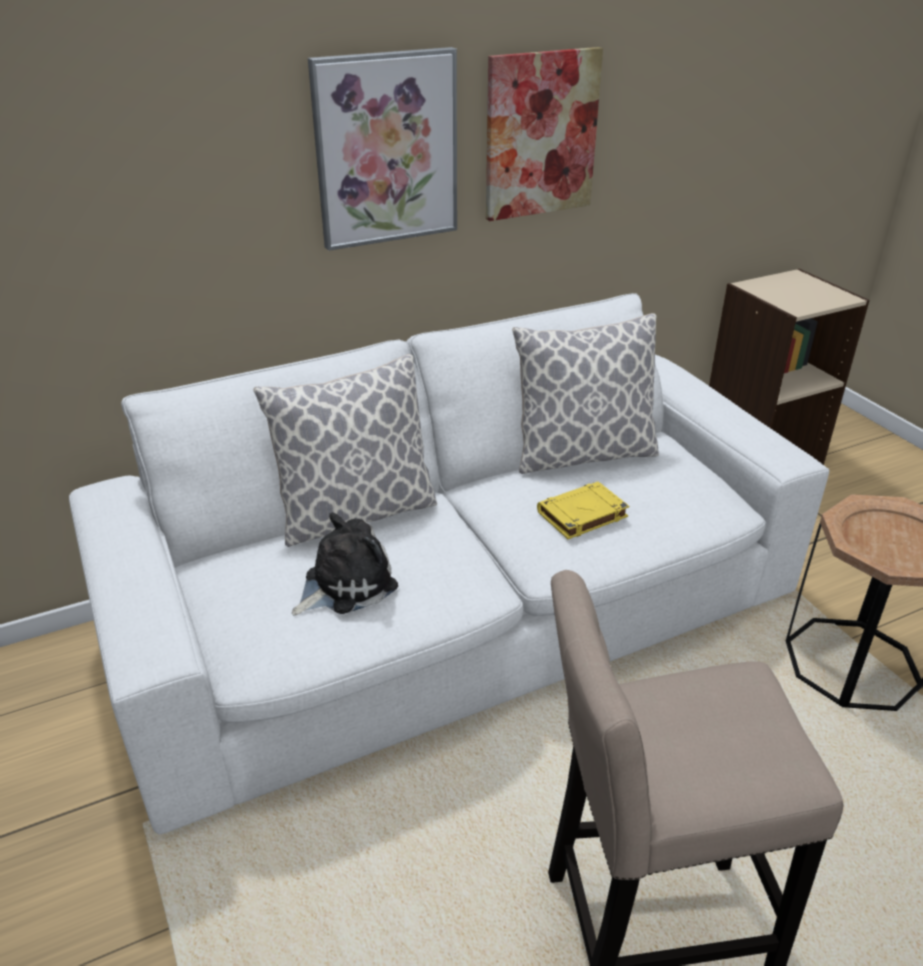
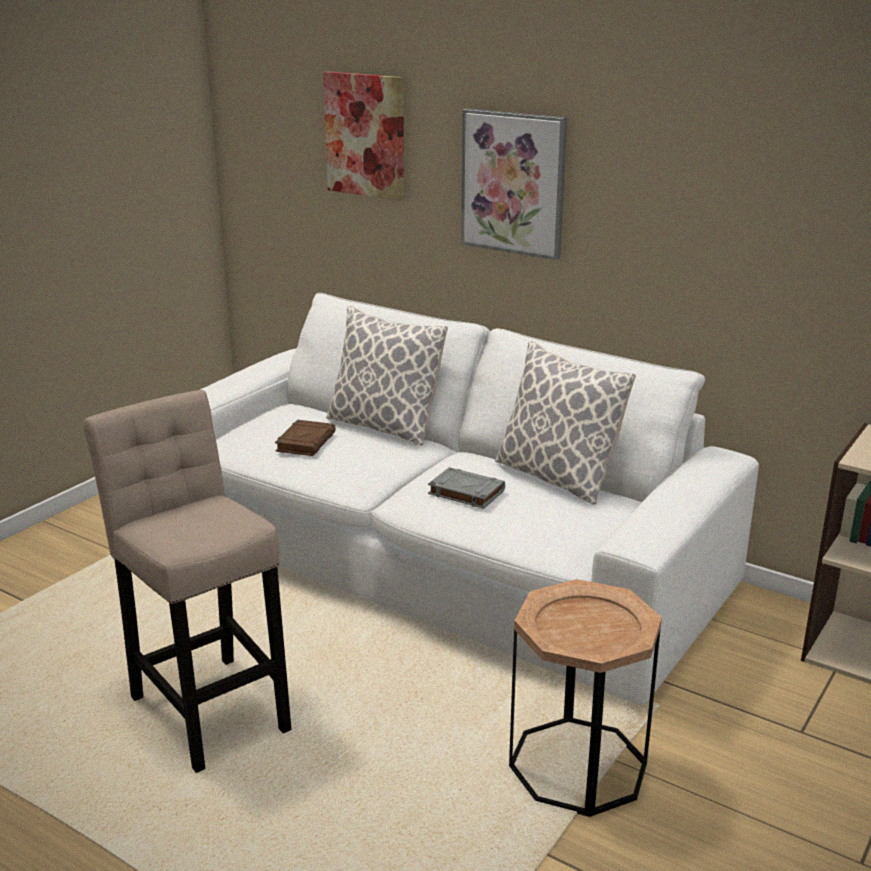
camera: 60 degrees right, 10 degrees down
plush toy [292,512,398,616] -> brown book [275,420,336,456]
picture [486,47,603,221] -> picture moved to [323,71,405,201]
yellow book [537,481,629,539] -> grey book [428,467,505,509]

